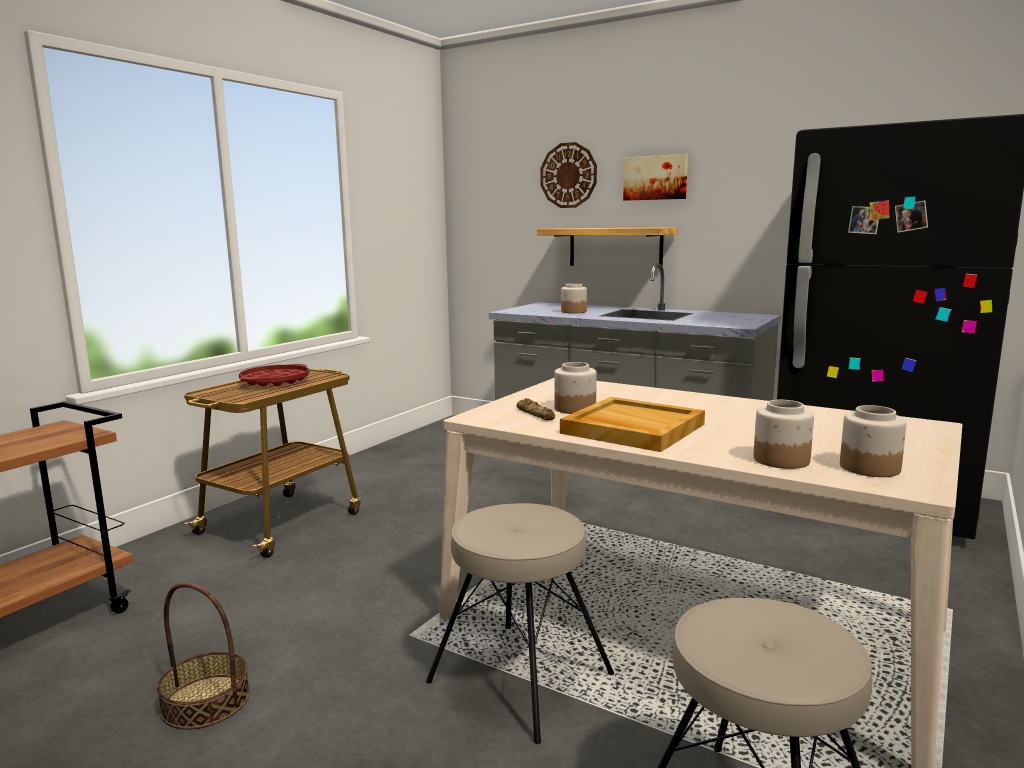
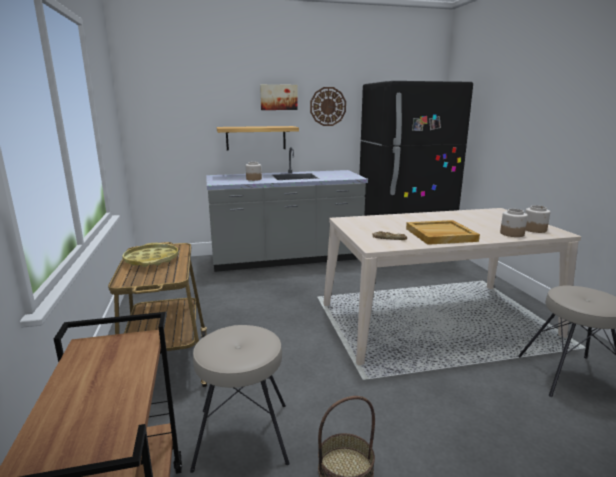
camera: 45 degrees left, 5 degrees up
red tray [239,364,309,387] -> yellow tray [122,243,178,267]
beige stool [426,503,614,744] -> beige stool moved to [190,325,290,473]
wall clock [540,142,597,208] -> wall clock moved to [310,87,346,126]
jar [554,362,597,414] -> none

